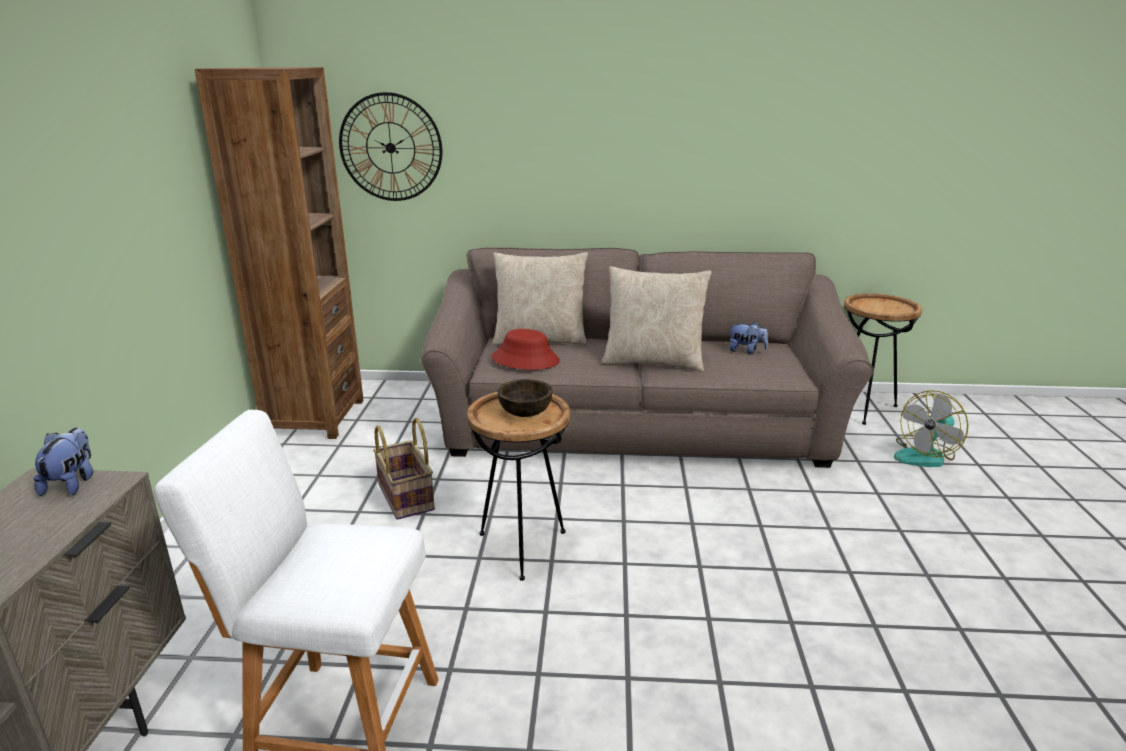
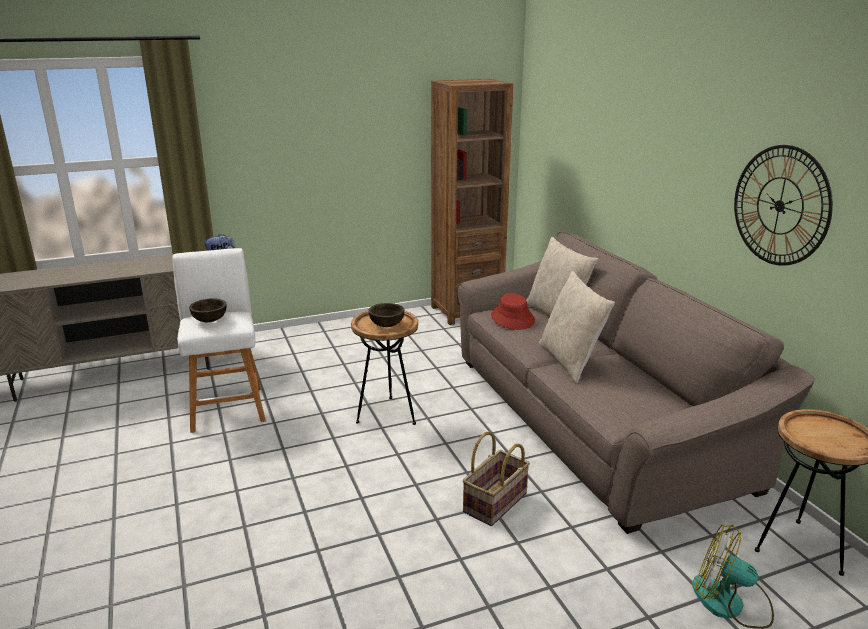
camera: 65 degrees right, 0 degrees up
wall clock [339,92,442,201] -> wall clock moved to [734,145,833,266]
basket [373,418,435,520] -> basket moved to [462,431,530,526]
plush toy [728,322,768,354] -> none
none -> brown bowl [189,298,226,322]

